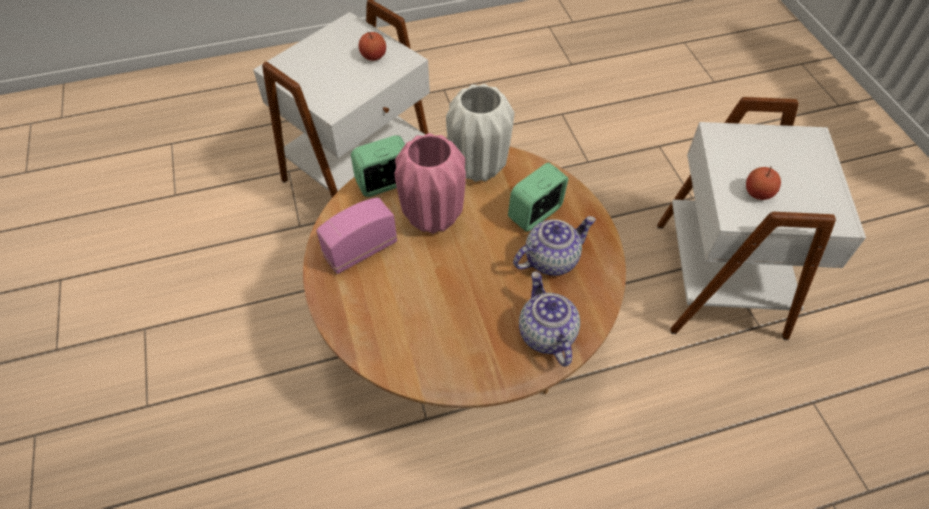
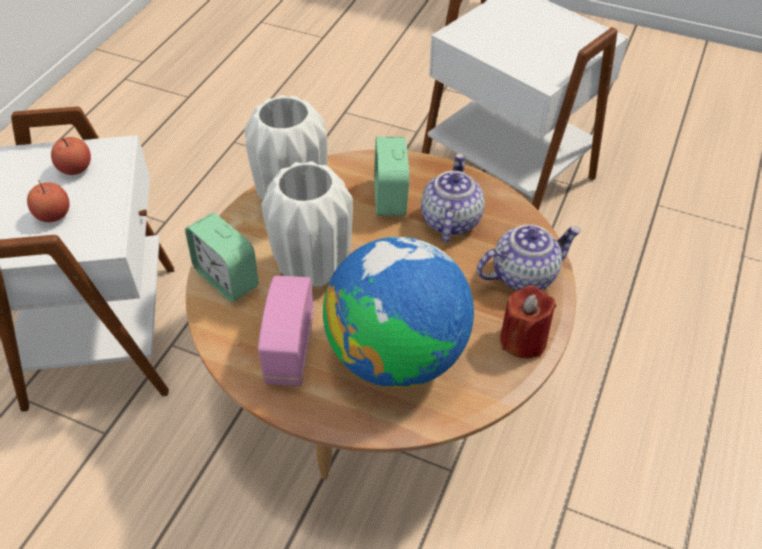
camera: 50 degrees left, 5 degrees down
alarm clock [351,135,405,197] -> alarm clock turned 60 degrees counterclockwise [185,213,259,302]
pink vase [395,133,466,234] -> white vase [261,161,353,287]
teapot [519,271,580,367] -> teapot turned 135 degrees clockwise [477,224,582,291]
apple [746,166,781,200] -> apple moved to [27,180,70,222]
none -> globe [323,237,474,388]
none -> red candle [500,285,556,359]

